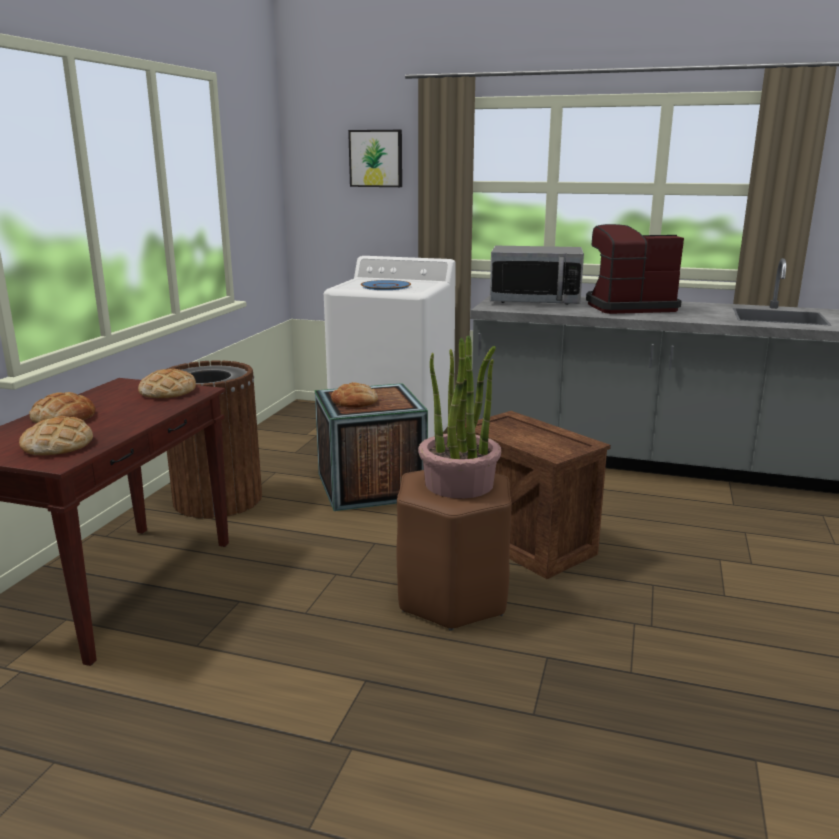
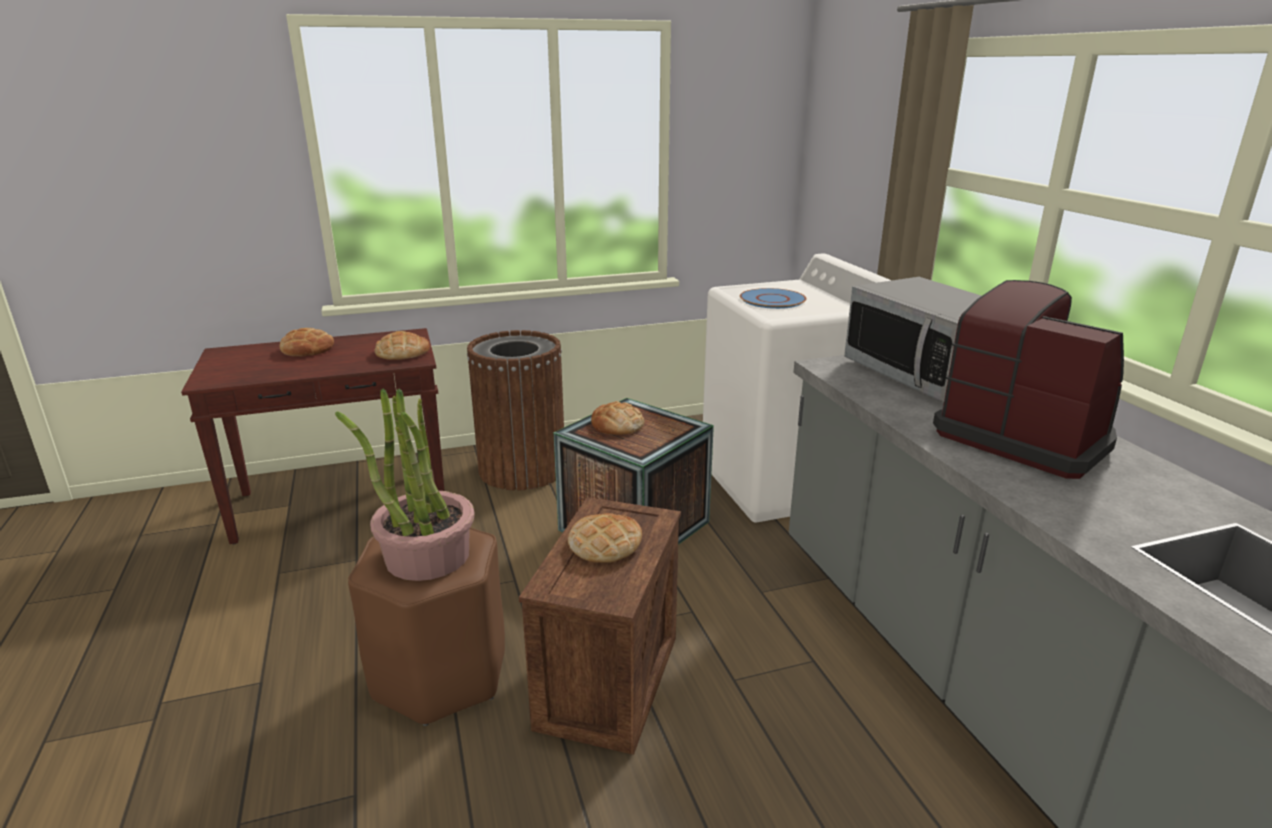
camera: 55 degrees right, 5 degrees up
bread [19,416,93,455] -> bread moved to [568,513,642,563]
picture [348,130,402,187] -> none

